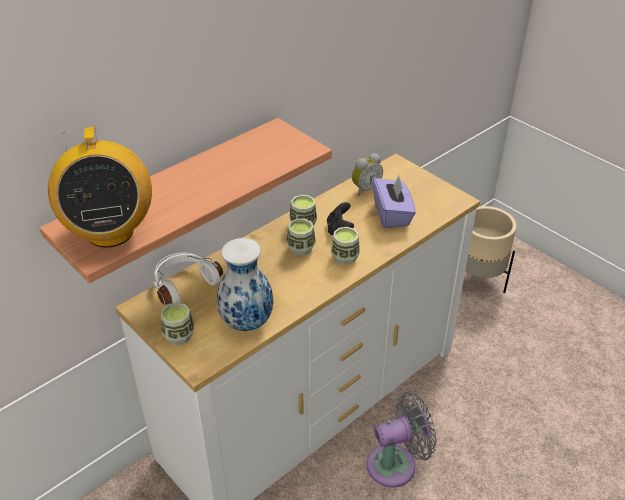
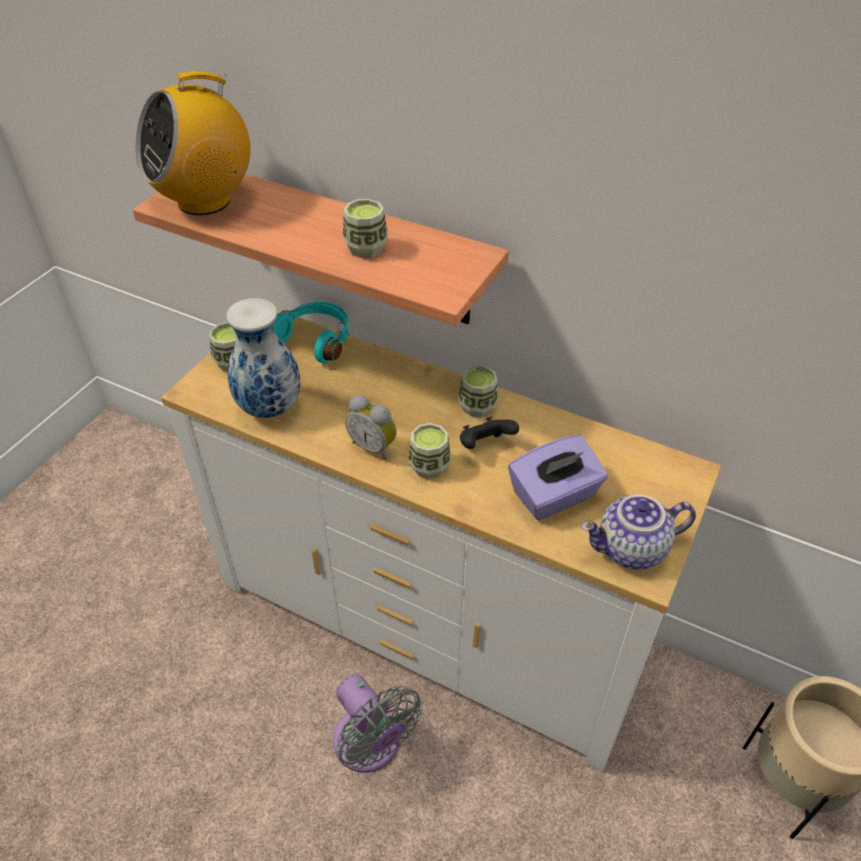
camera: 70 degrees right, 5 degrees up
white headphones [153,253,223,305] -> turquoise headphones [274,302,349,364]
cup [287,219,316,256] -> cup moved to [343,199,388,258]
alarm clock [352,153,383,196] -> alarm clock moved to [345,395,397,460]
none -> teapot [581,495,696,569]

